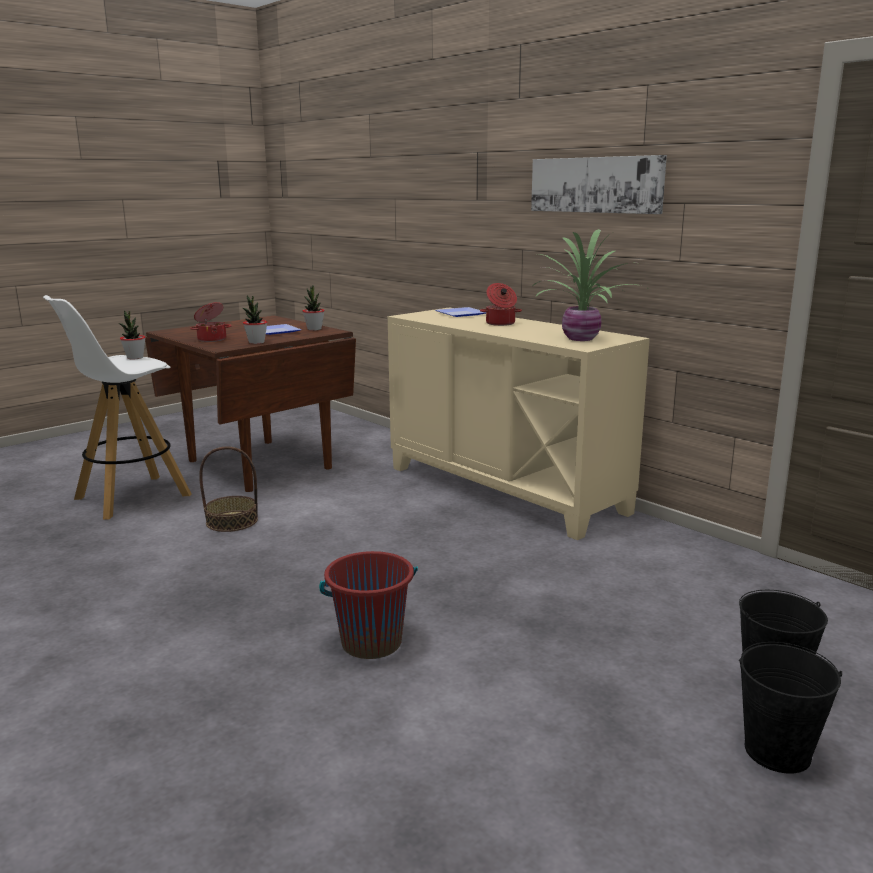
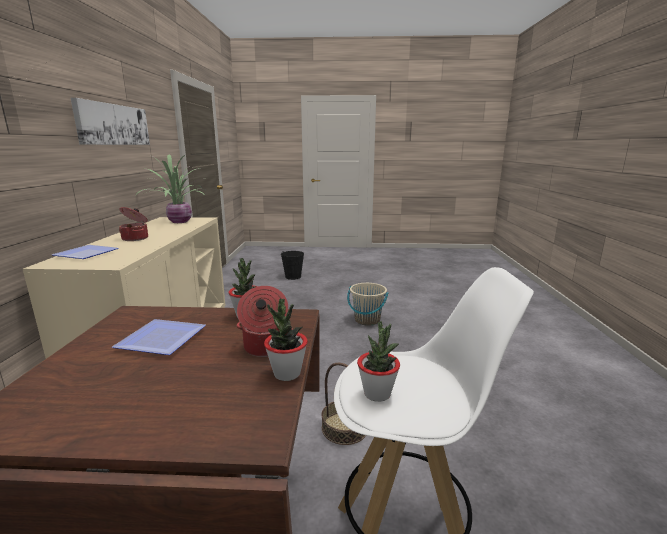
camera: 135 degrees left, 0 degrees up
potted plant [303,285,325,331] -> potted plant moved to [264,299,308,381]
red bucket [319,551,418,659] -> beige bucket [347,283,388,326]
black bucket [739,642,842,774] -> none

